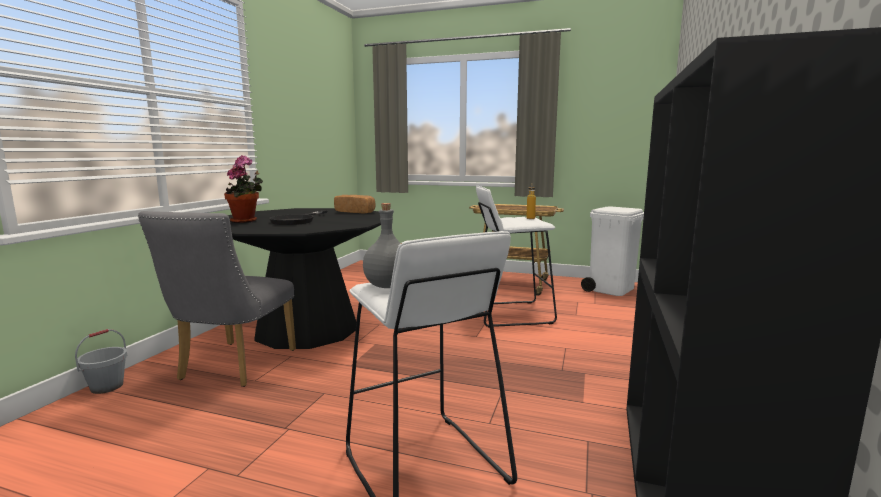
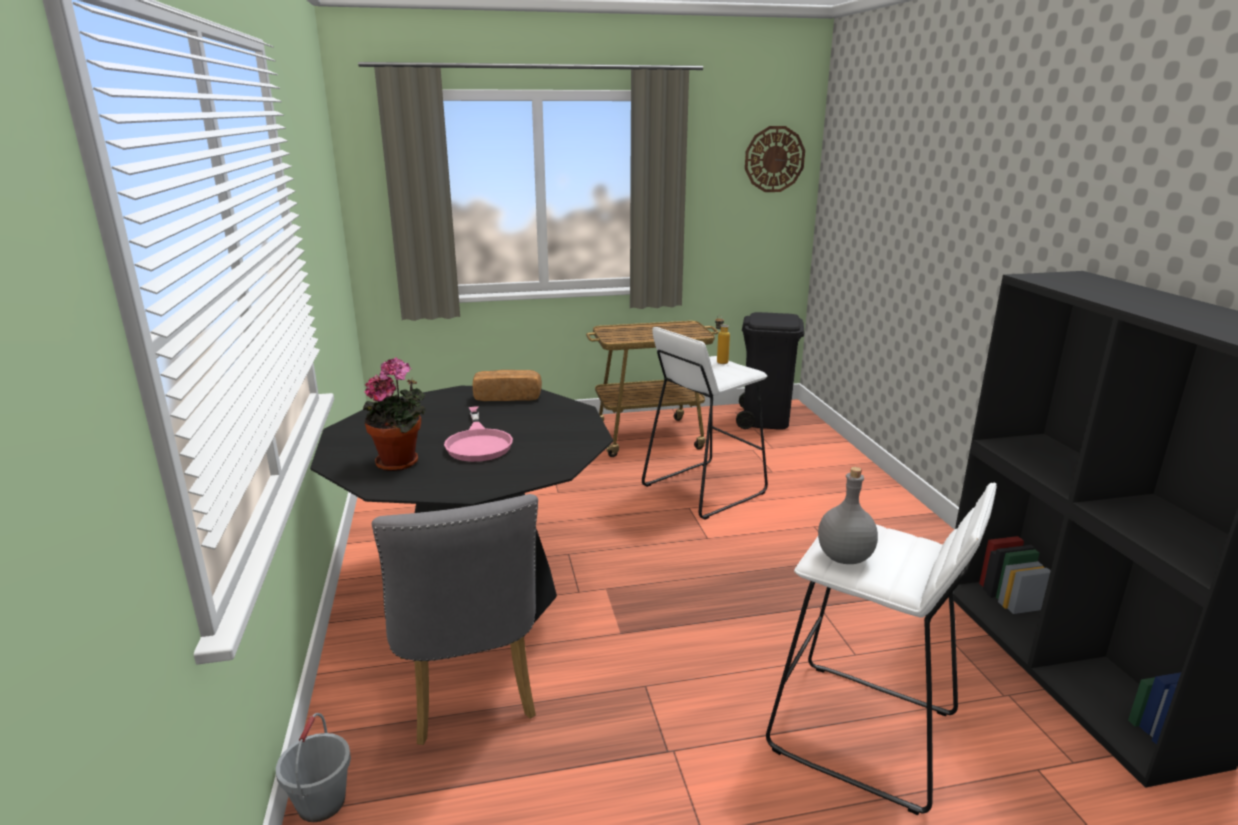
camera: 30 degrees left, 10 degrees up
black frying pan [269,210,327,225] -> pink frying pan [444,407,513,462]
white trash can [581,207,644,296] -> black trash can [736,312,805,430]
none -> wall clock [745,126,805,192]

